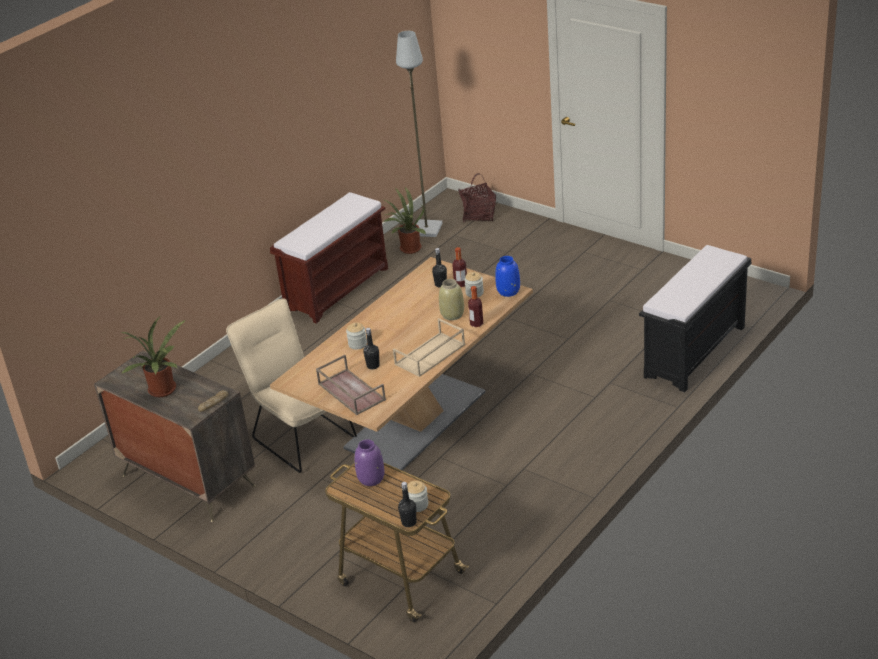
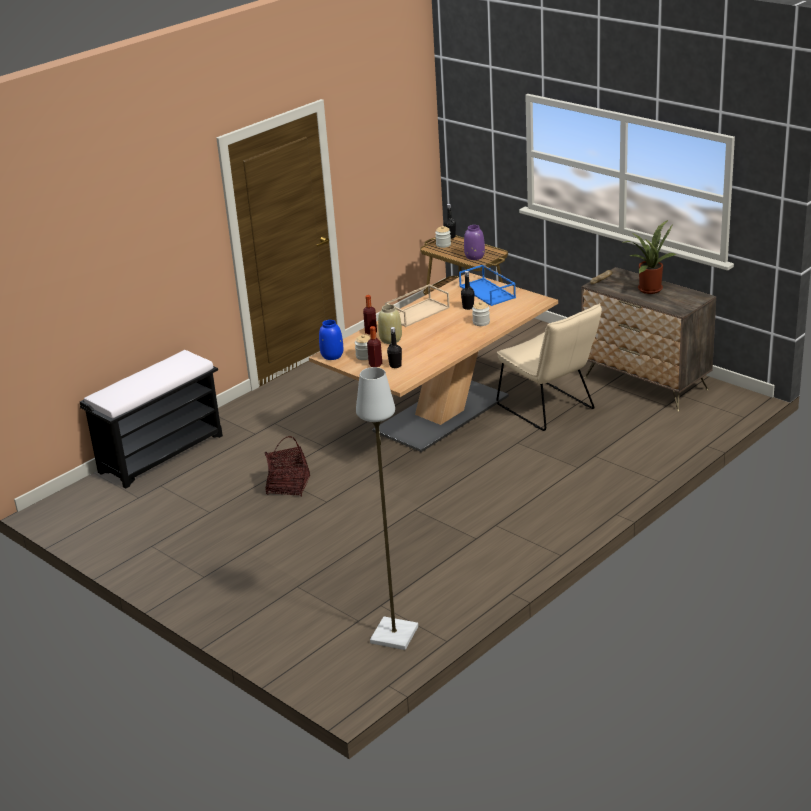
camera: 175 degrees left, 5 degrees down
brown bench [270,192,388,323] -> none
brown tray [316,355,386,415] -> blue tray [459,265,516,306]
potted plant [384,187,426,254] -> none
basket [458,173,496,222] -> basket moved to [265,436,310,497]

